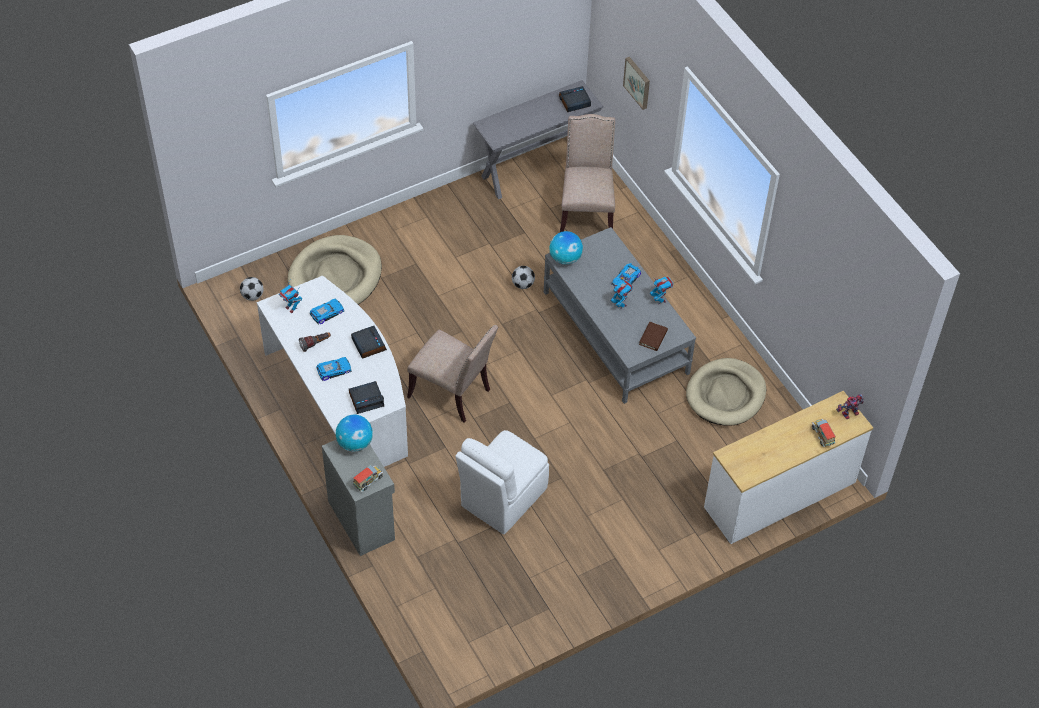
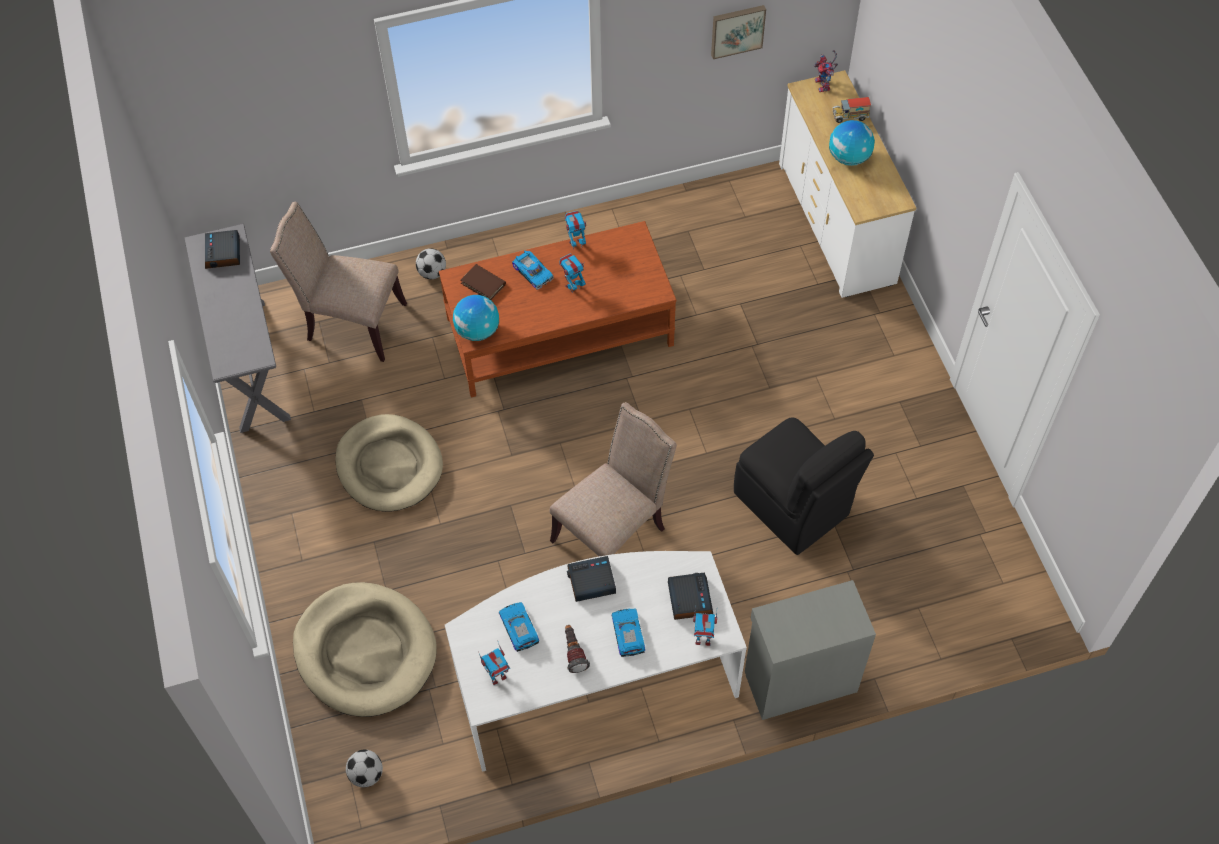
camera: 75 degrees left, 5 degrees up
globe [336,415,373,451] -> globe moved to [829,120,875,166]
toy truck [353,465,384,492] -> none
white chair [455,430,549,534] -> black chair [734,417,874,555]
football [512,266,535,289] -> football moved to [416,248,446,279]
grey coffee table [544,227,696,404] -> brown coffee table [439,221,676,398]
picture [623,57,650,110] -> picture moved to [711,5,766,59]
brown book [639,322,668,351] -> brown book moved to [460,264,506,300]
beige dog bed [686,358,766,426] -> beige dog bed moved to [335,414,443,512]
none -> toy robot [693,606,717,646]

